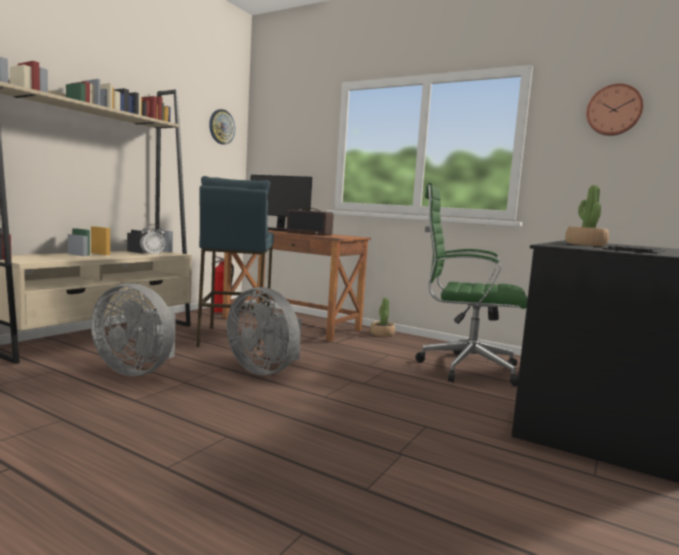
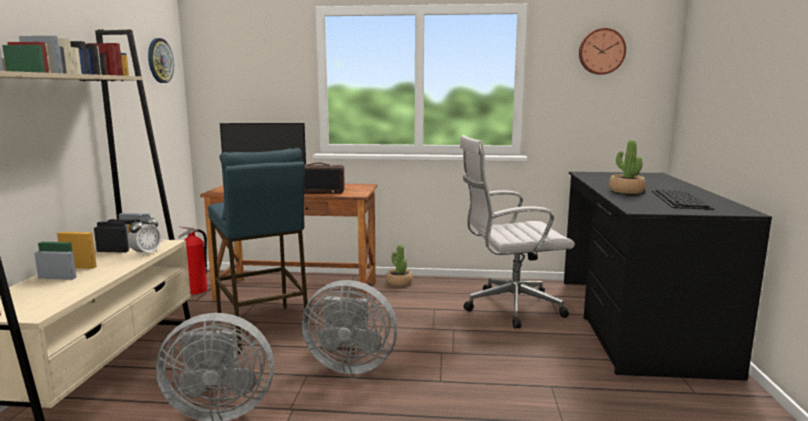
camera: 25 degrees left, 5 degrees up
green office chair [415,183,528,386] -> white office chair [460,135,575,329]

